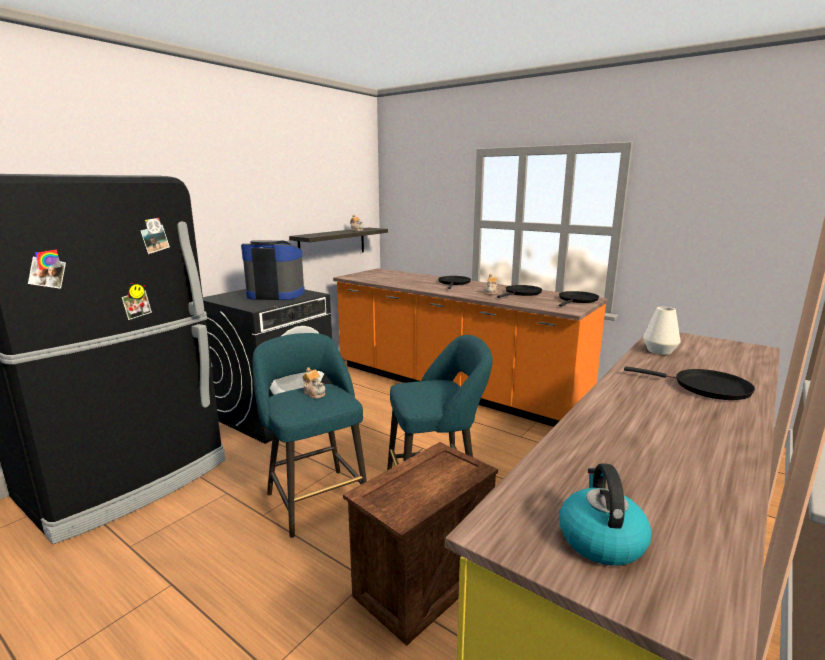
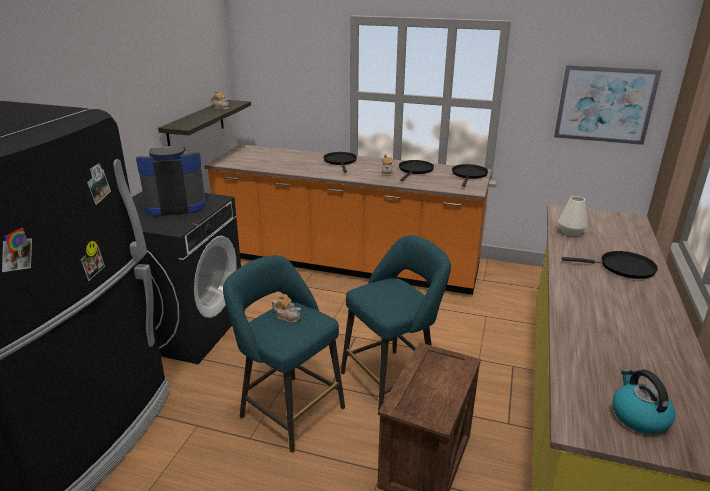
camera: 20 degrees left, 10 degrees up
none -> picture [554,65,662,145]

